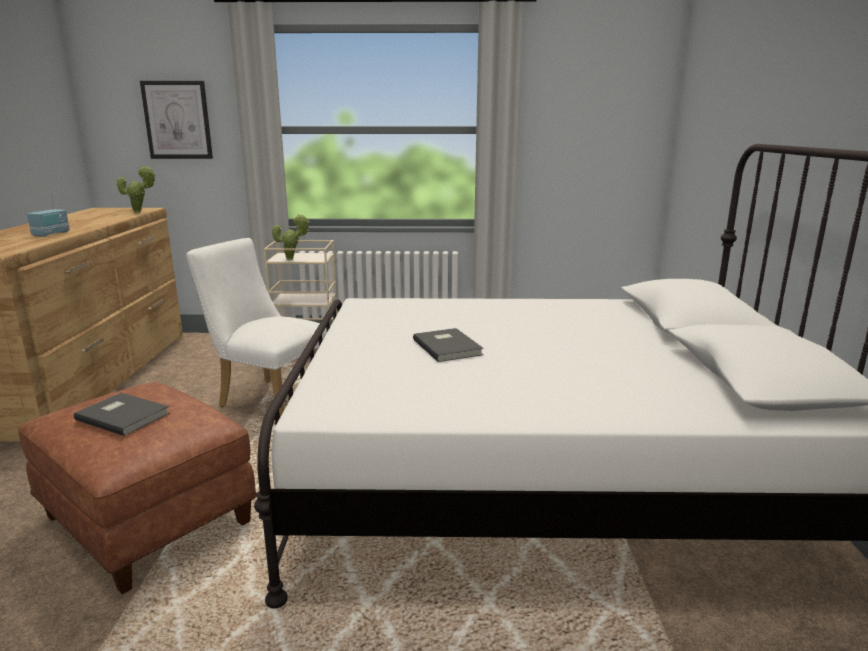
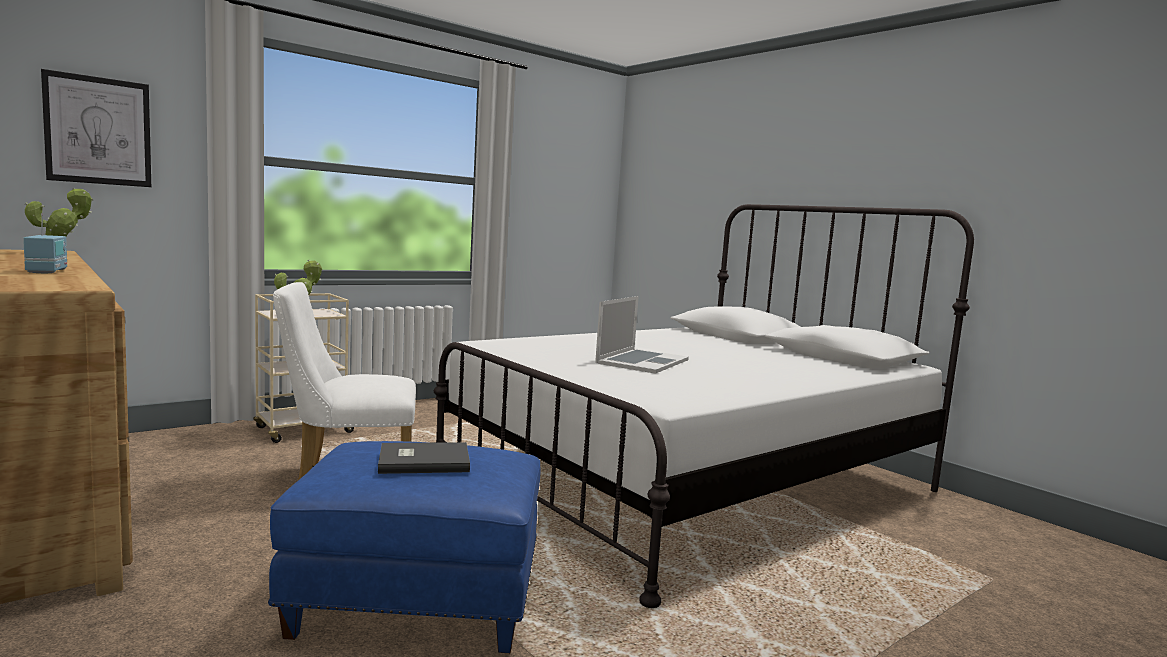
camera: 40 degrees left, 10 degrees down
brown ottoman [18,382,257,594] -> blue ottoman [268,441,540,653]
grey book [413,328,484,362] -> laptop [595,296,689,374]

